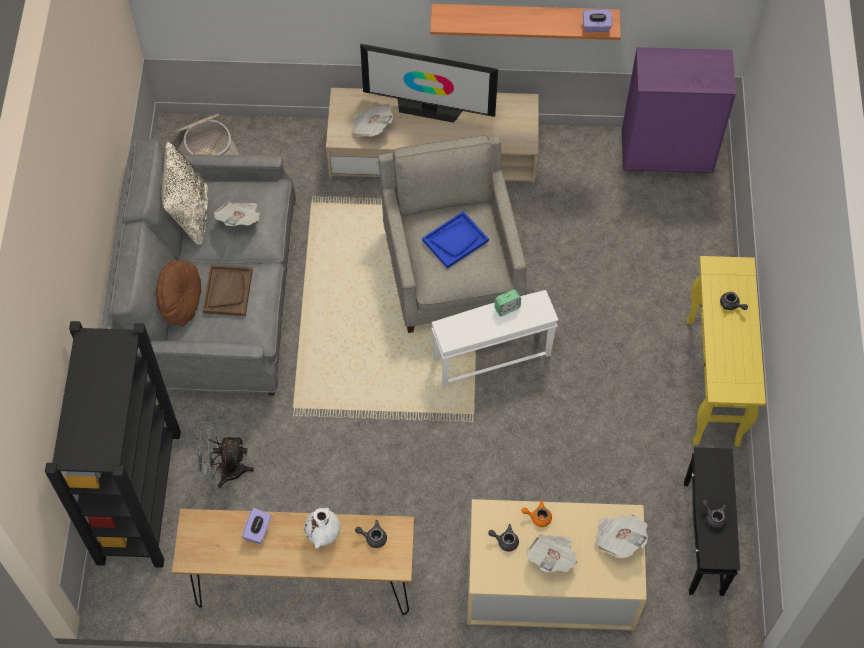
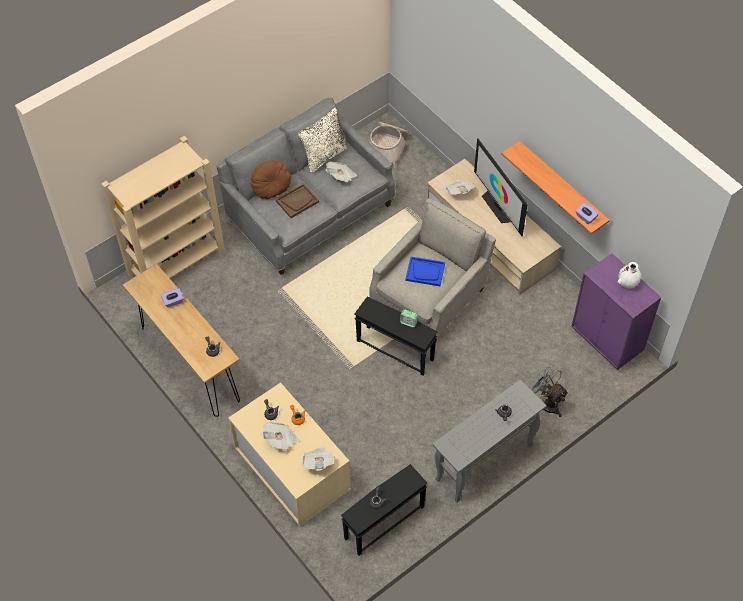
camera: 50 degrees right, 5 degrees down
black bookcase [45,321,181,568] -> beige bookcase [101,136,225,278]
grey fan [195,422,254,488] -> grey fan moved to [530,365,568,417]
white vase [304,508,341,549] -> white vase moved to [618,262,641,288]
white side table [432,290,559,386] -> black side table [355,296,437,376]
yellow console table [687,256,766,447] -> grey console table [432,379,547,503]

